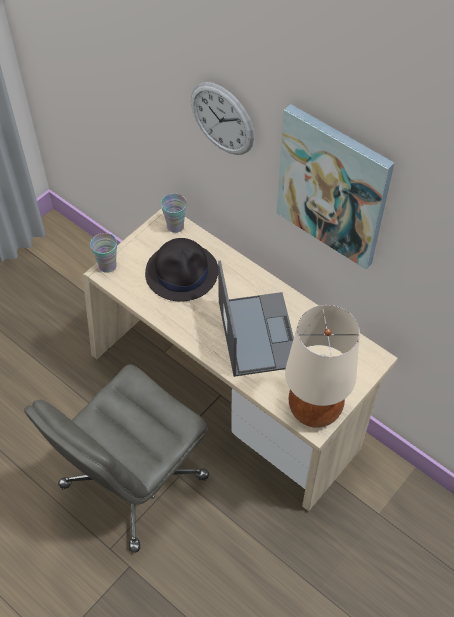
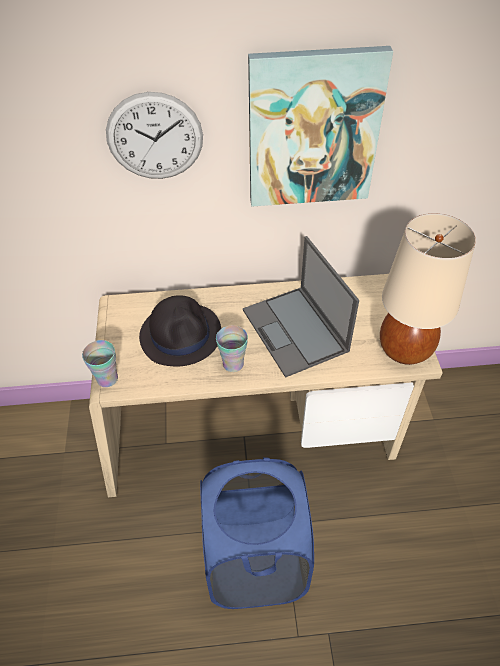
camera: 45 degrees left, 5 degrees down
grey office chair [24,364,209,553] -> blue laundry basket [200,457,314,609]
cup [161,194,187,233] -> cup moved to [216,325,248,372]
laptop [218,261,294,377] -> laptop turned 150 degrees counterclockwise [243,236,359,378]

